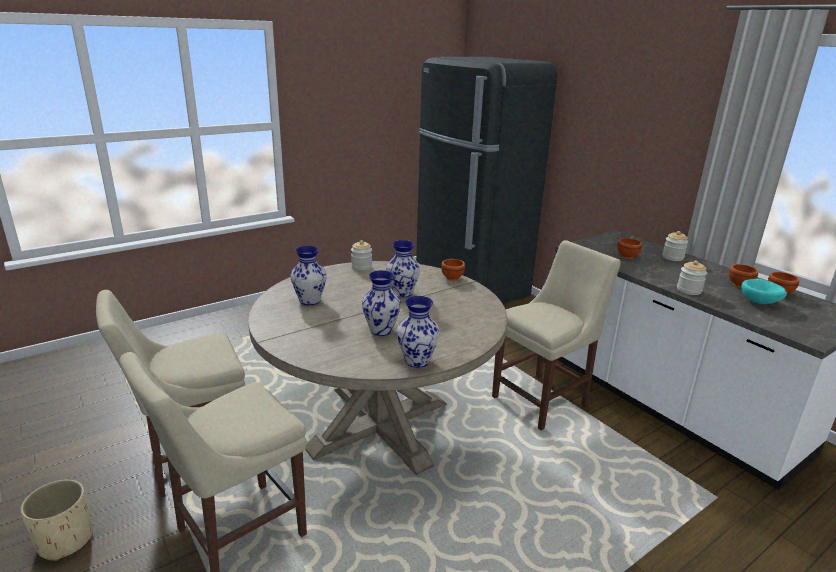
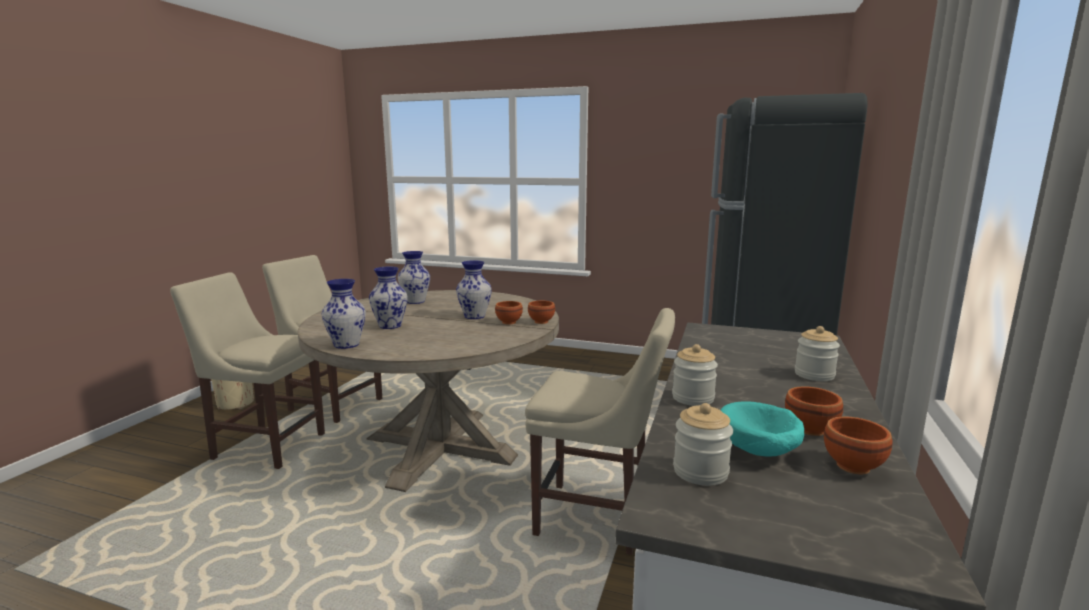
camera: 55 degrees right, 10 degrees down
jar [351,240,372,271] -> jar moved to [673,403,733,486]
brown bowl [617,238,642,259] -> brown bowl moved to [495,301,523,325]

